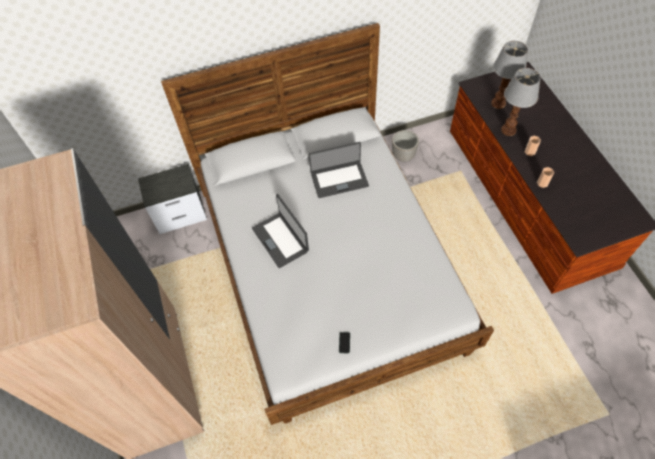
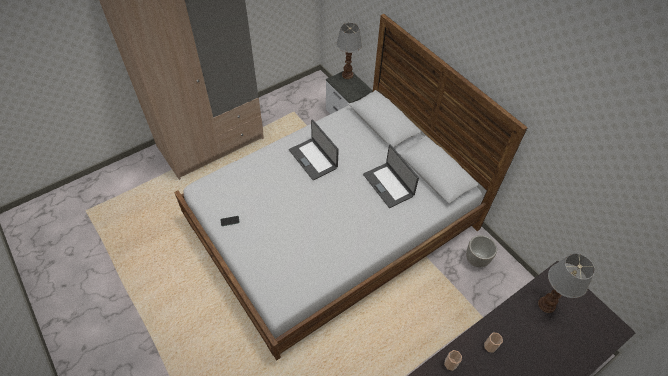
camera: 70 degrees right, 5 degrees down
laptop [252,194,309,268] -> laptop turned 75 degrees counterclockwise [289,119,339,181]
table lamp [501,68,541,136] -> table lamp moved to [336,23,362,79]

